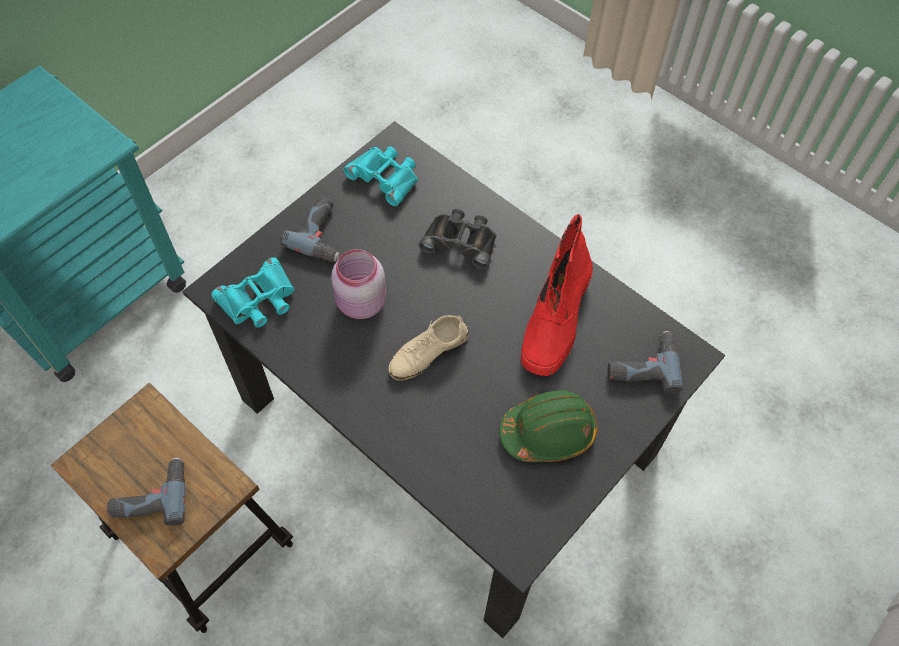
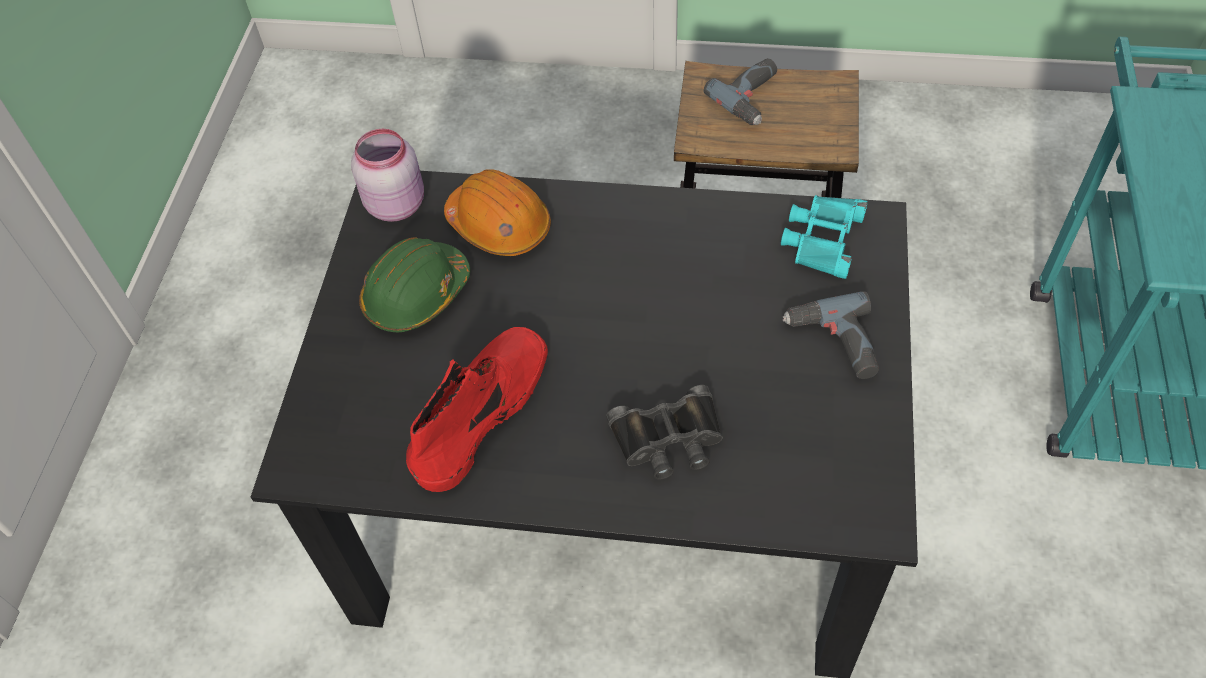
camera: 150 degrees right, 5 degrees down
pink jar [331,249,386,319] -> pink jar moved to [351,129,424,222]
turquoise binoculars [343,146,418,207] -> none
beige shoe [388,315,469,381] -> none
red boot [521,214,593,376] -> red boot turned 45 degrees clockwise [406,327,548,492]
power drill [608,331,683,394] -> none
none -> orange hard hat [444,169,551,256]

